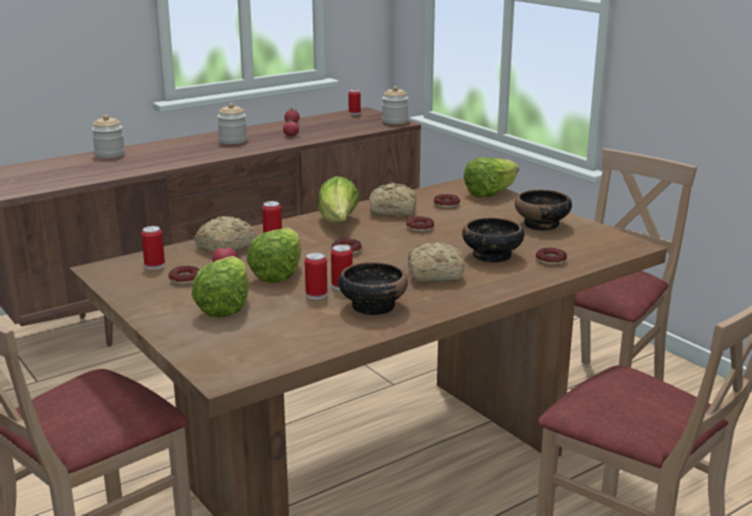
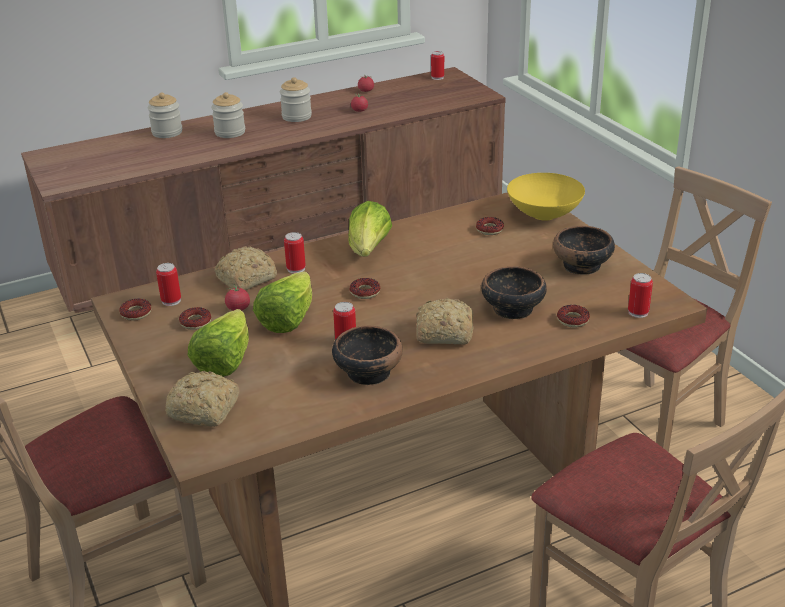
camera: 10 degrees right, 10 degrees up
can [305,252,327,299] -> can moved to [628,273,653,318]
bread [369,182,416,217] -> bread moved to [165,371,240,427]
jar [382,86,408,124] -> jar moved to [211,92,245,138]
donut [406,216,434,232] -> donut moved to [119,298,151,321]
lettuce [463,157,519,197] -> yellow bowl [507,173,585,221]

